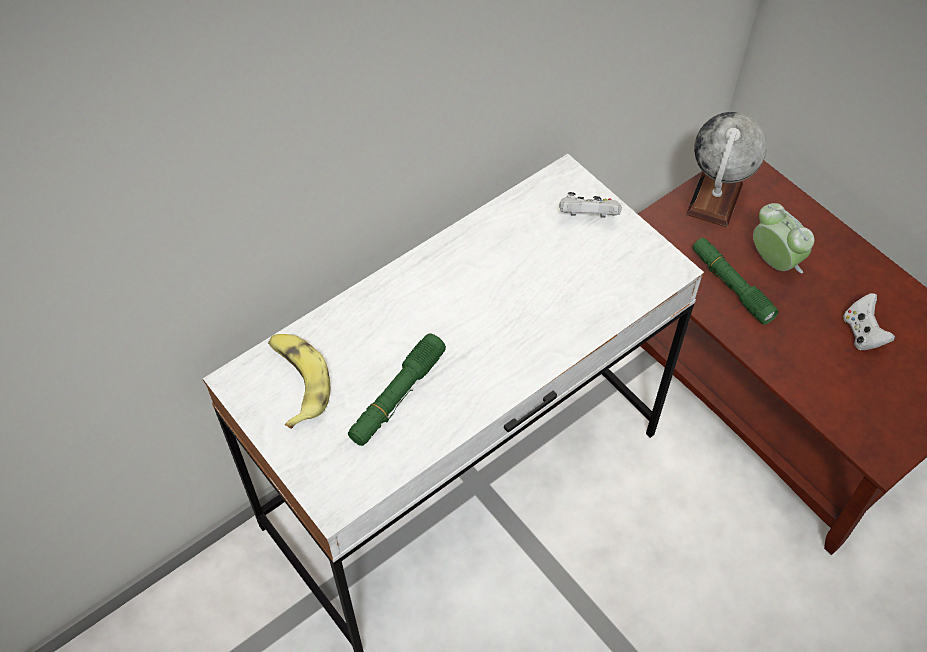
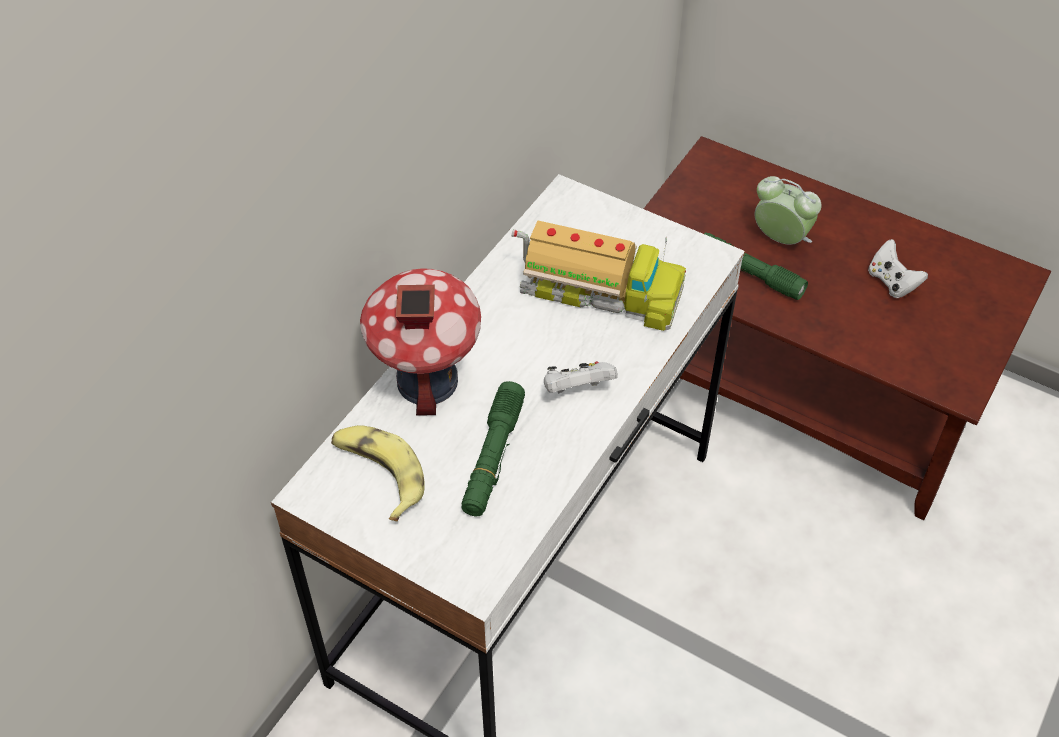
camera: 20 degrees left, 5 degrees down
white game controller [559,192,622,218] -> white game controller moved to [544,361,618,394]
globe [686,112,767,227] -> none
none -> toy house [360,268,481,415]
none -> toy truck [511,221,686,331]

